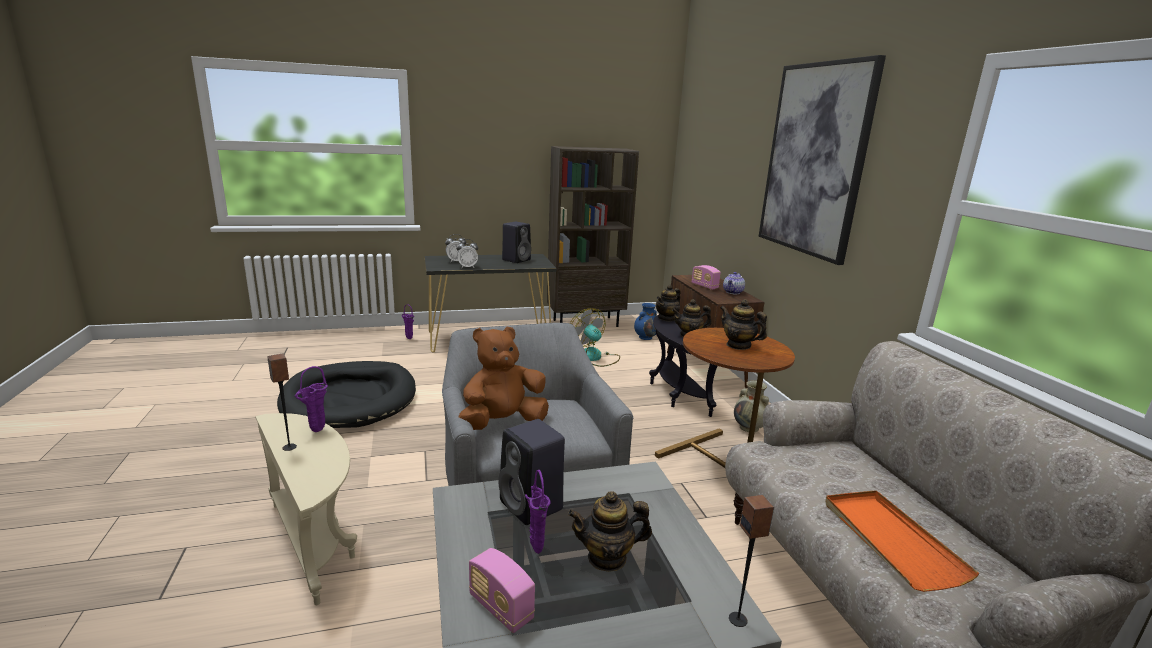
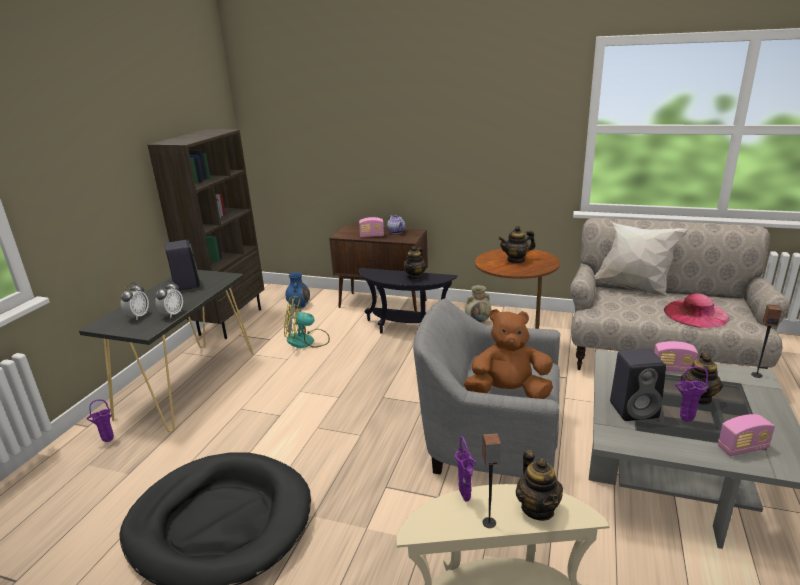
camera: 55 degrees left, 5 degrees up
brown plush toy [459,327,549,430] -> brown plush toy turned 90 degrees clockwise [464,309,553,399]
teapot [656,285,681,322] -> teapot moved to [516,450,563,521]
picture [758,55,886,265] -> none
orange tray [825,490,980,592] -> pink hat [664,293,729,328]
none -> white pillow [595,220,689,297]
none -> radio [654,341,698,372]

